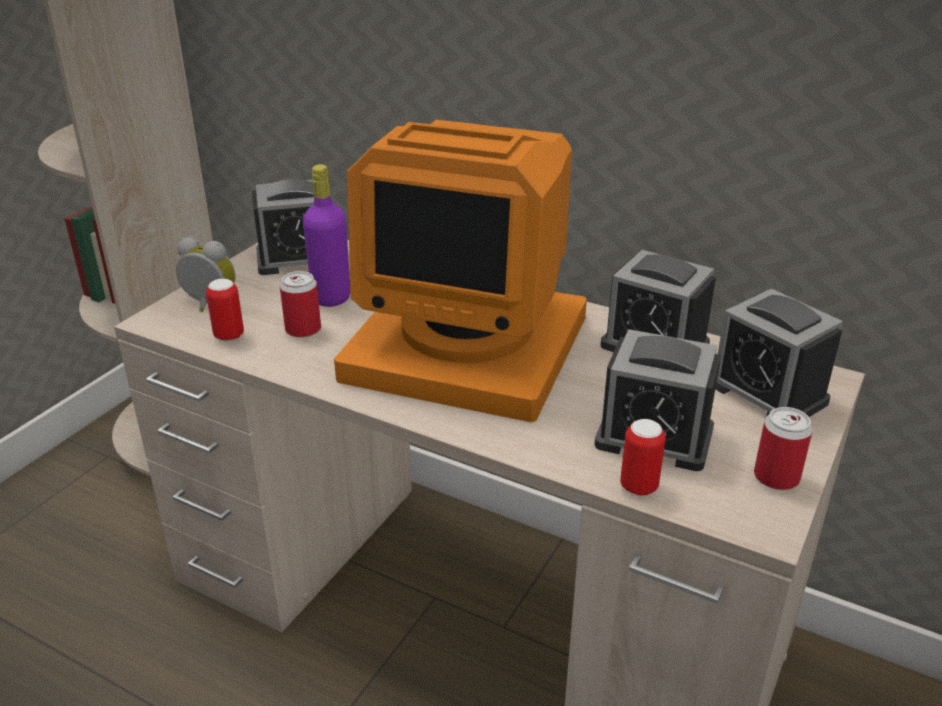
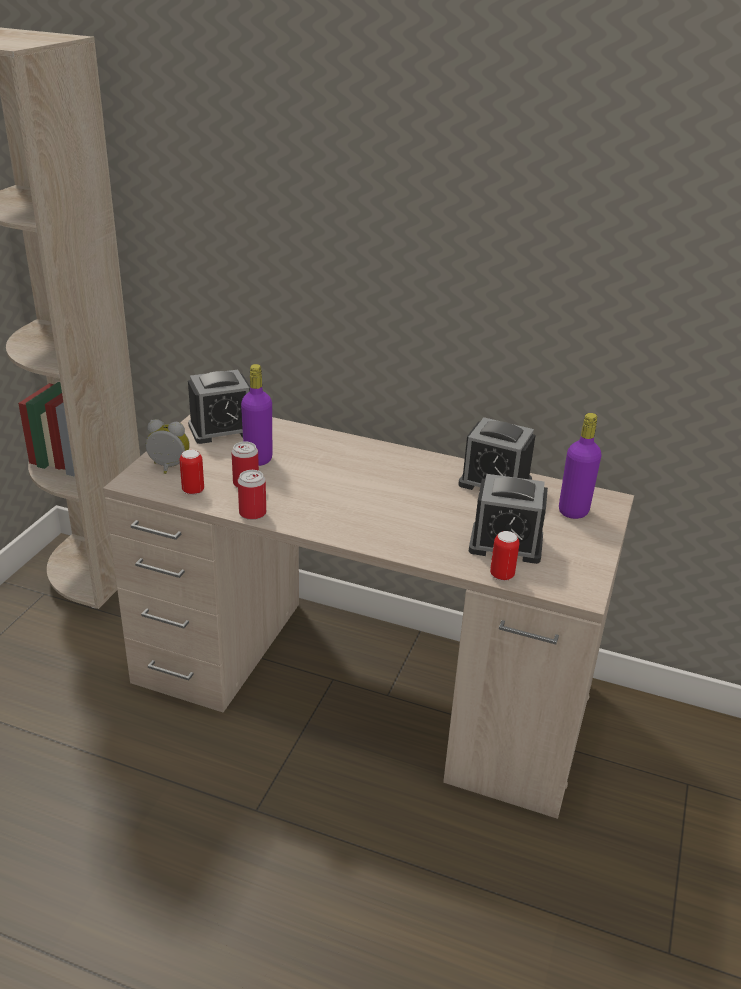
camera: 10 degrees left, 0 degrees up
monitor [334,120,587,422] -> none
alarm clock [715,289,843,417] -> purple bottle [559,413,602,519]
can [754,407,813,490] -> can moved to [238,470,266,520]

